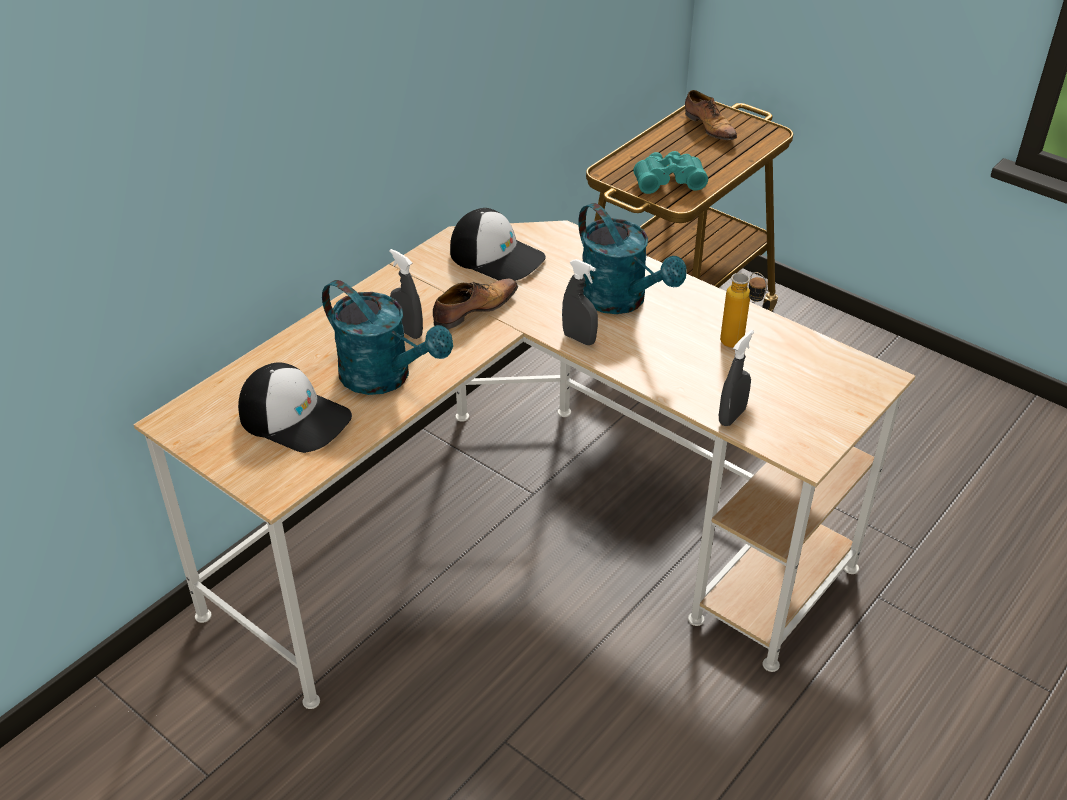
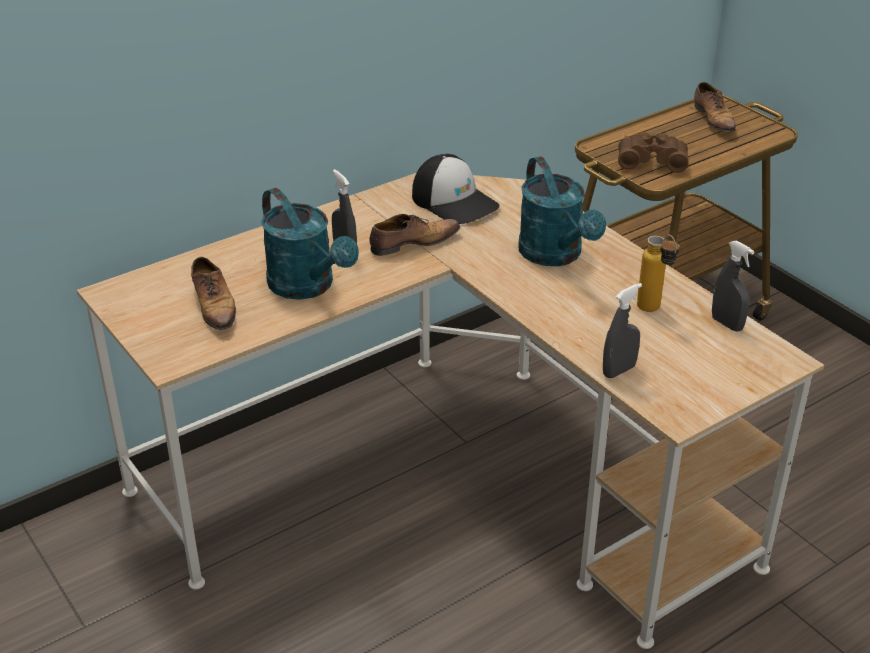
camera: 15 degrees right, 5 degrees down
cap [238,362,352,453] -> shoe [191,257,236,330]
grey spray bottle [562,259,598,345] -> grey spray bottle moved to [712,240,755,331]
turquoise binoculars [633,151,708,194] -> brown binoculars [618,132,689,173]

